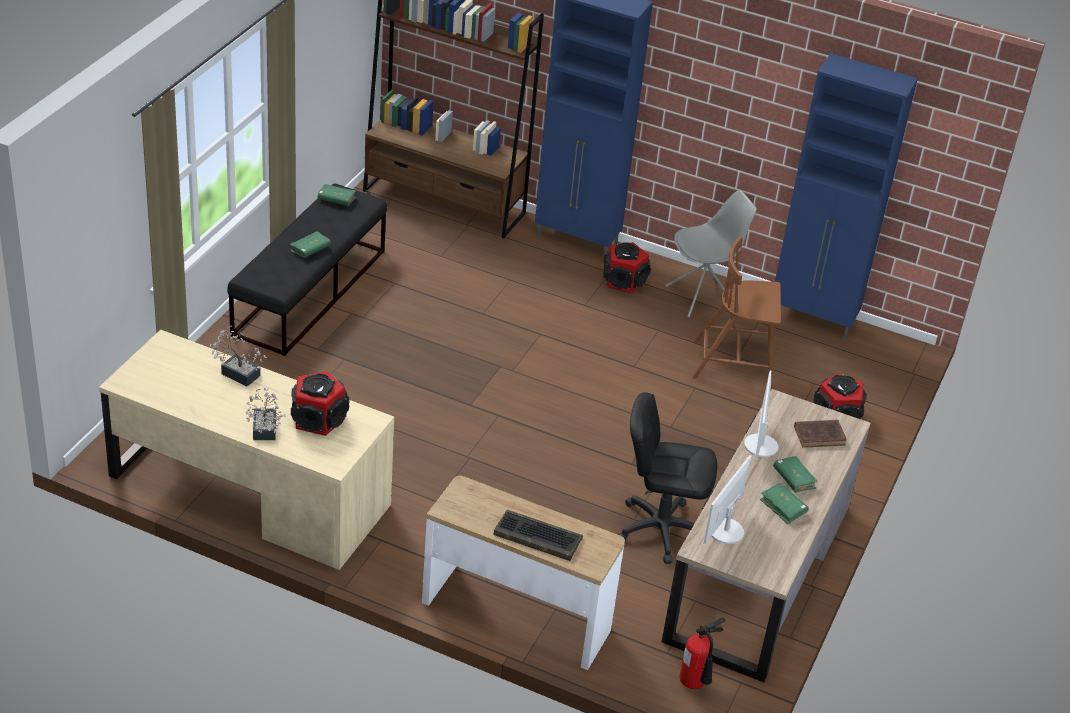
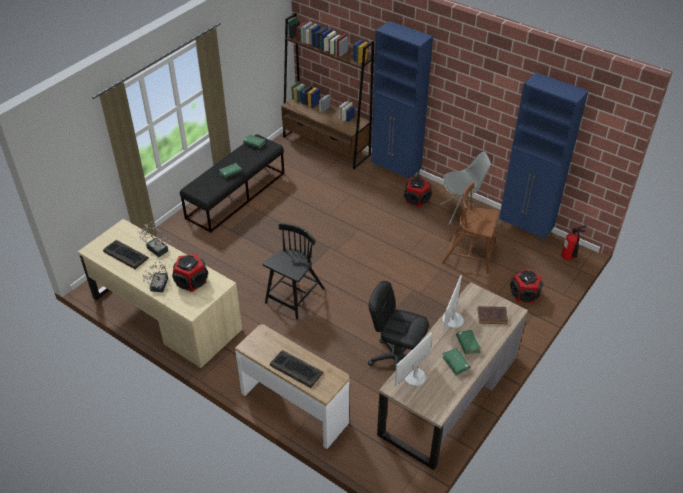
camera: 15 degrees right, 5 degrees up
fire extinguisher [680,618,725,689] -> fire extinguisher moved to [561,225,587,260]
none -> keyboard [103,240,149,269]
none -> black chair [263,223,325,319]

